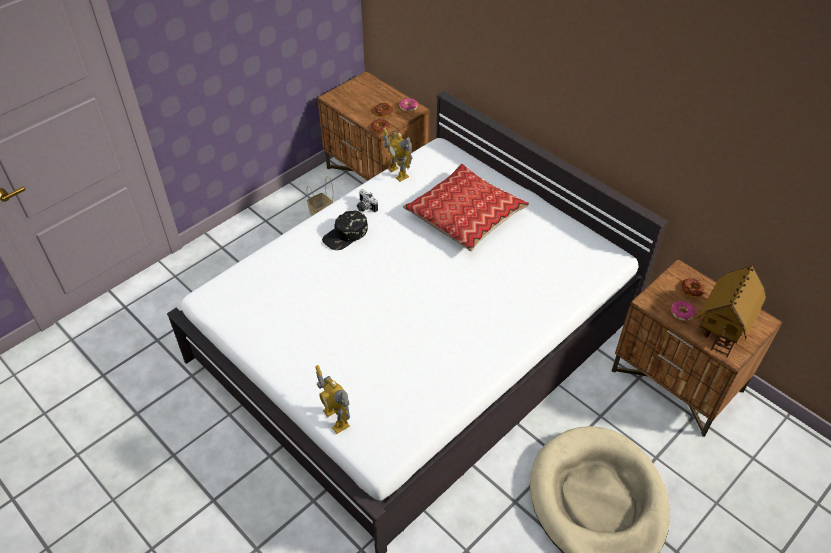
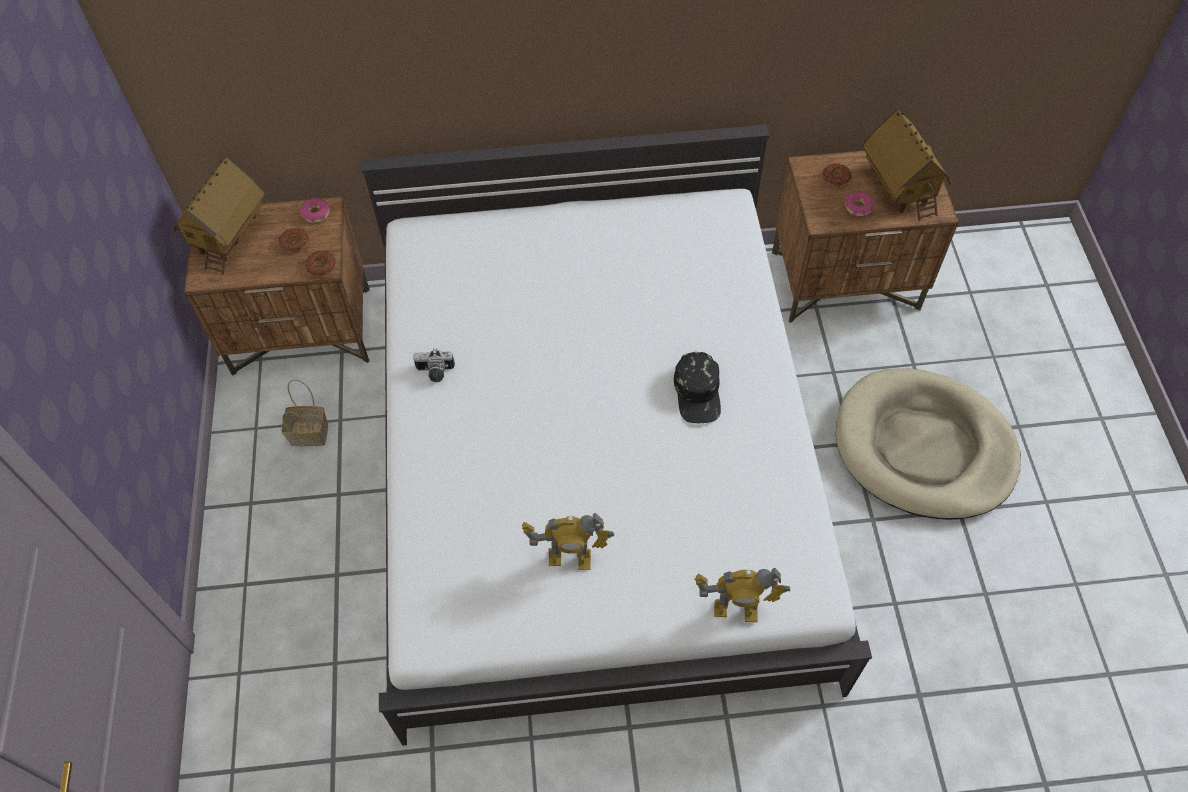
camera: 50 degrees left, 10 degrees up
black cap [322,211,368,250] -> black cap moved to [674,352,721,423]
toy robot [383,127,413,182] -> toy robot moved to [522,513,614,570]
pillow [403,164,530,251] -> none
none -> toy house [173,156,266,275]

